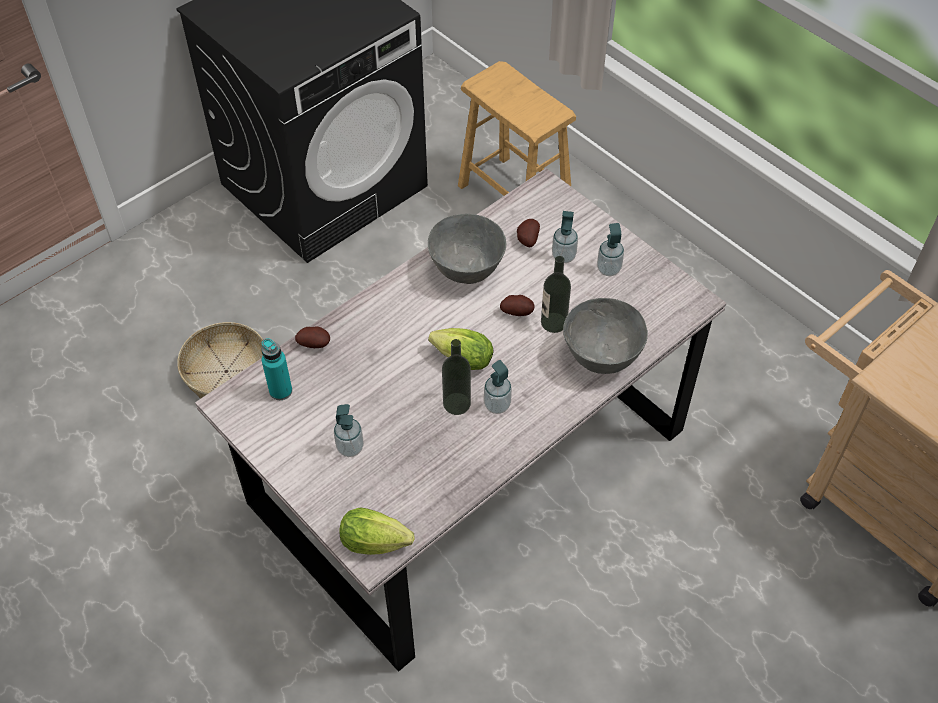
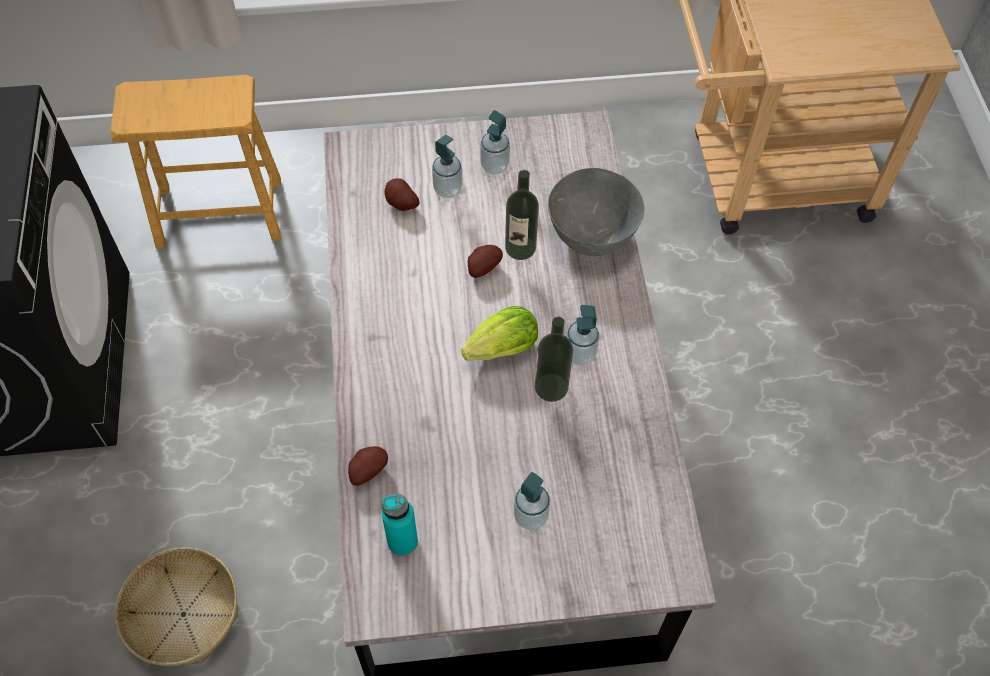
camera: 55 degrees left, 5 degrees up
lettuce [339,508,414,555] -> none
grey bowl [428,213,506,284] -> none

